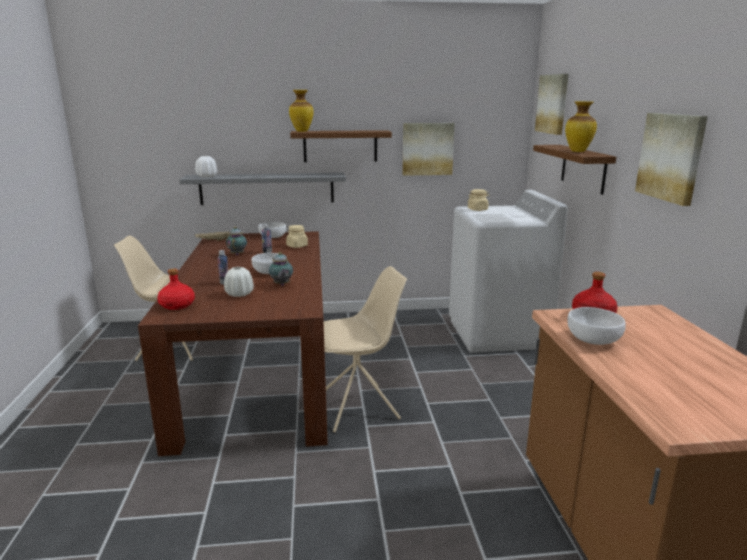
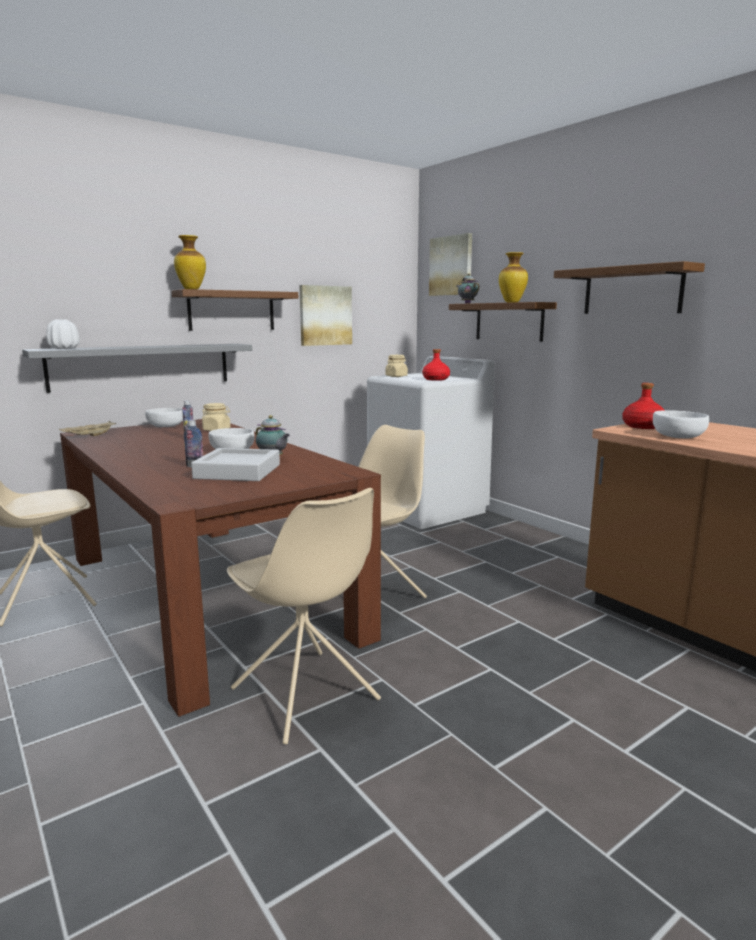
camera: 30 degrees left, 5 degrees down
red bottle [157,269,195,310] -> red bottle moved to [422,349,450,381]
white vase [224,267,254,297] -> grey tray [191,448,280,481]
teapot [226,227,247,255] -> teapot moved to [457,274,479,304]
picture [635,113,708,206] -> brown shelf [554,261,705,314]
none -> beige chair [227,488,381,744]

